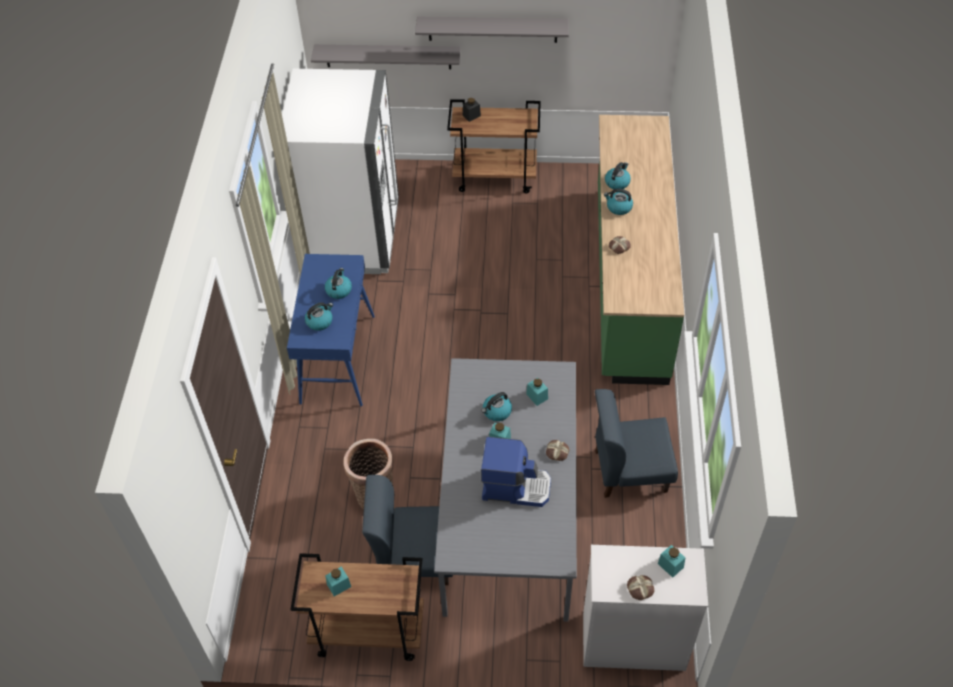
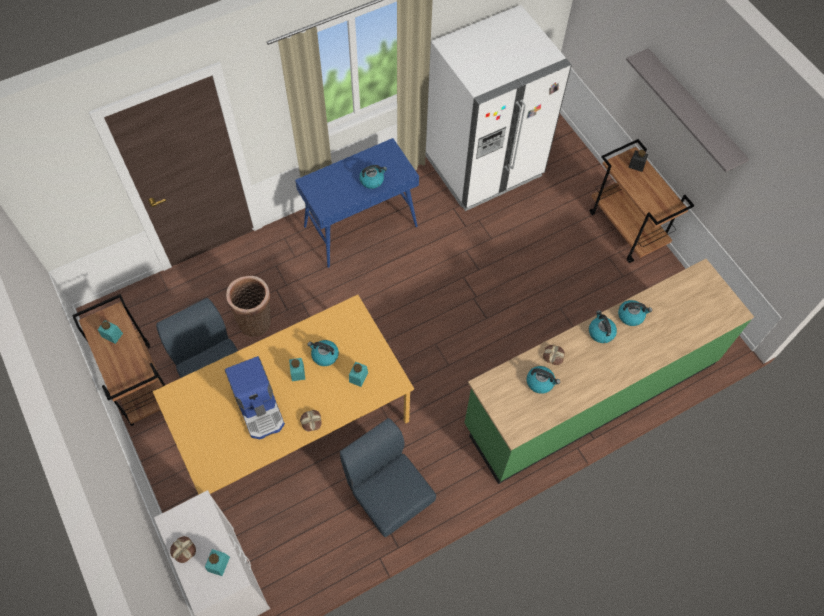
camera: 55 degrees right, 10 degrees up
kettle [305,302,333,331] -> kettle moved to [527,366,560,394]
grey shelf [311,44,461,69] -> none
grey dining table [434,358,577,622] -> orange dining table [153,295,414,495]

